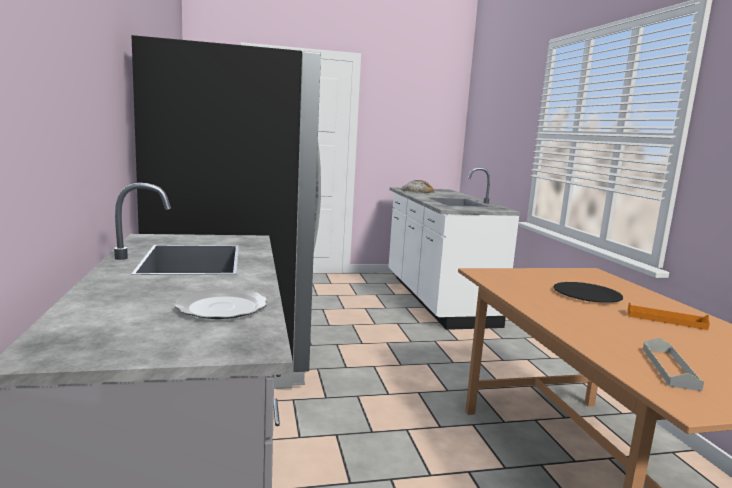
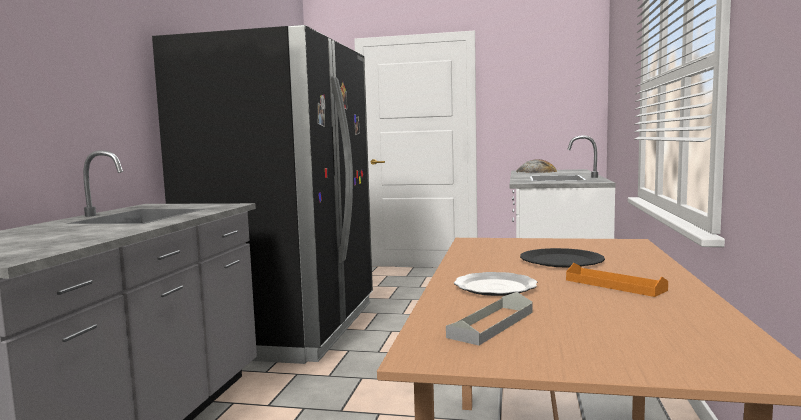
camera: 25 degrees right, 5 degrees down
plate [174,288,267,319] -> plate moved to [454,272,537,296]

